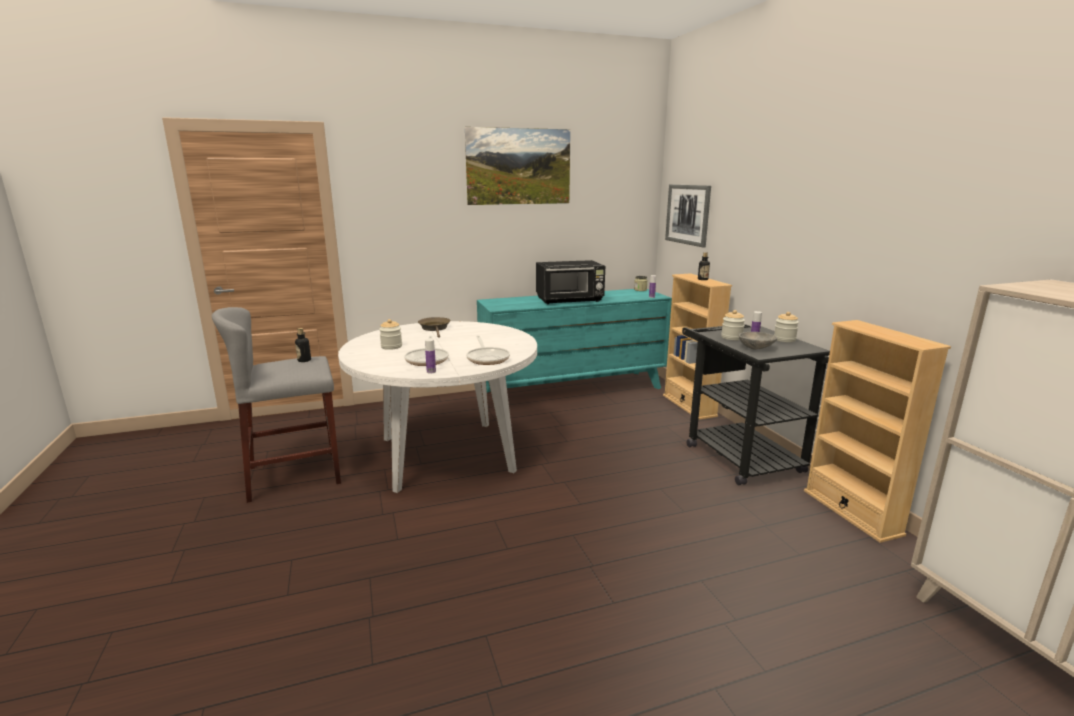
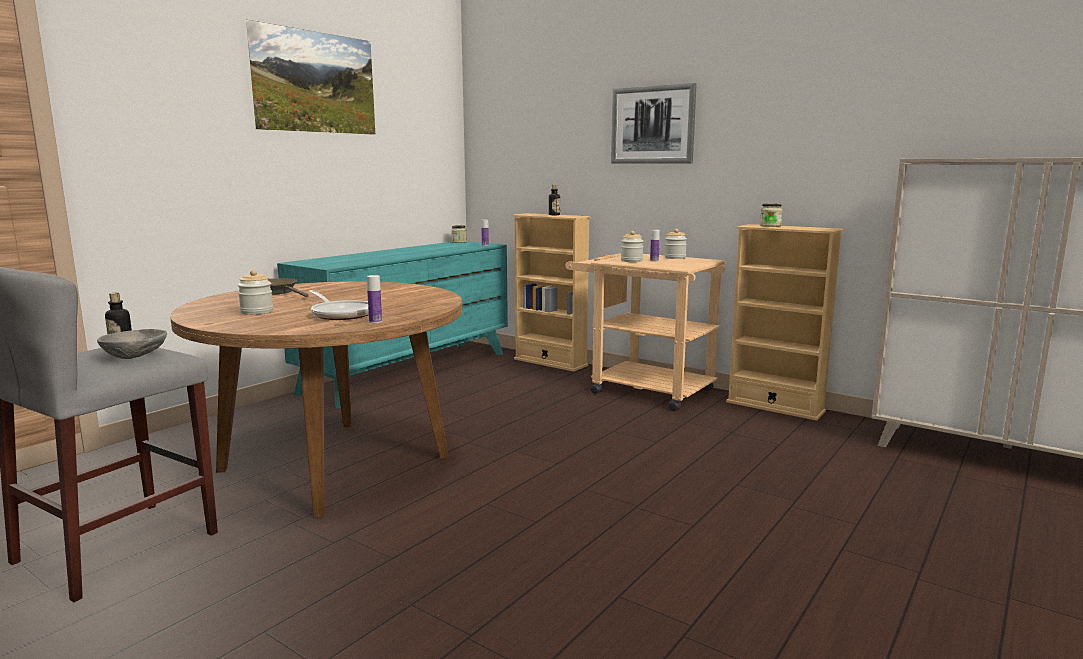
camera: 35 degrees left, 5 degrees down
white dining table [338,321,537,493] -> brown dining table [170,281,462,518]
frying pan [466,335,510,365] -> none
black microwave [536,260,605,304] -> none
picture [665,185,711,247] -> picture moved to [611,83,697,164]
black cart [682,325,830,485] -> beige cart [565,253,725,411]
grey bowl [739,332,777,350] -> grey bowl moved to [97,329,167,359]
none -> jar [760,203,783,227]

